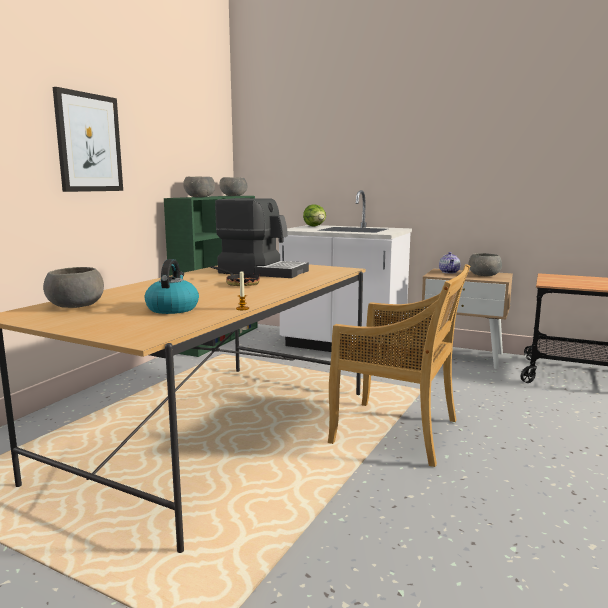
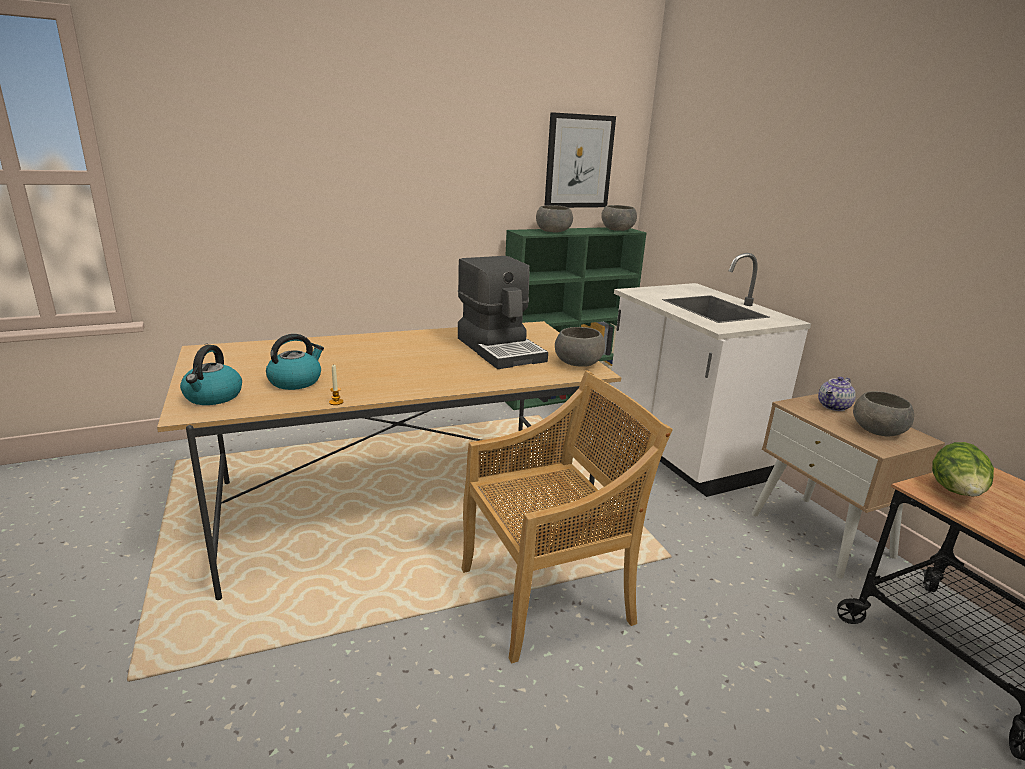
camera: 40 degrees right, 10 degrees up
grey bowl [43,267,104,308] -> grey bowl moved to [555,327,605,367]
picture [53,87,123,192] -> picture moved to [544,112,616,208]
frying pan [210,266,261,286] -> none
lettuce [303,204,326,227] -> lettuce moved to [932,442,994,497]
beige chair [328,264,470,467] -> beige chair turned 90 degrees counterclockwise [461,370,673,664]
none -> kettle [180,345,242,405]

